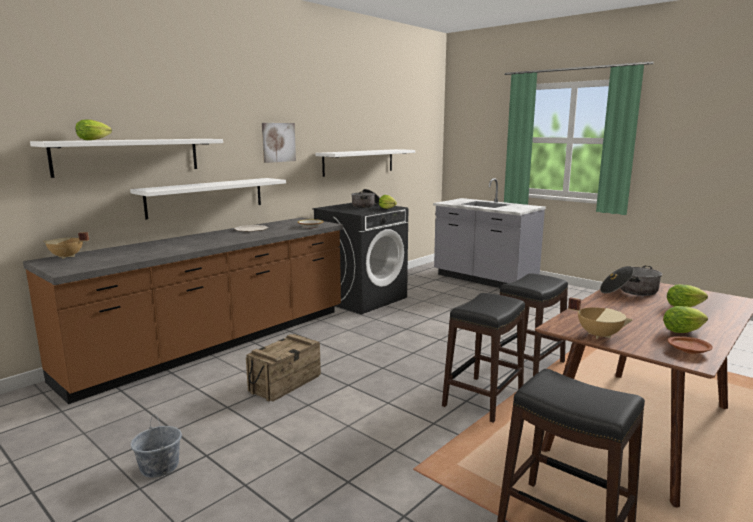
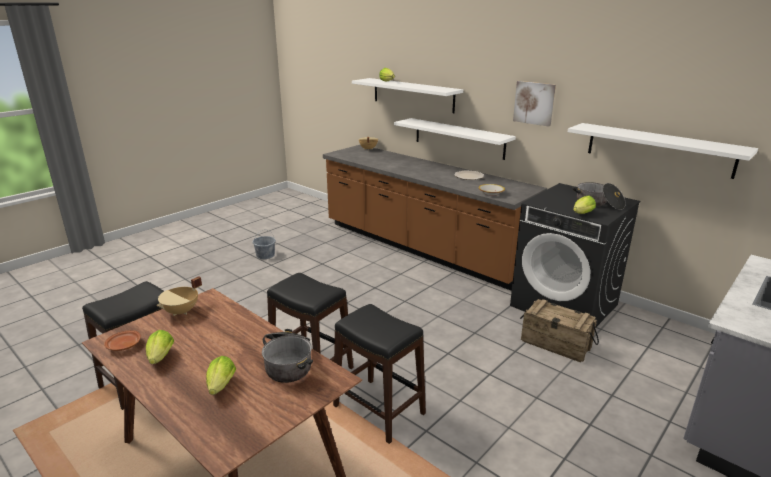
camera: 90 degrees right, 10 degrees up
crate [246,334,321,402] -> crate moved to [520,299,599,362]

